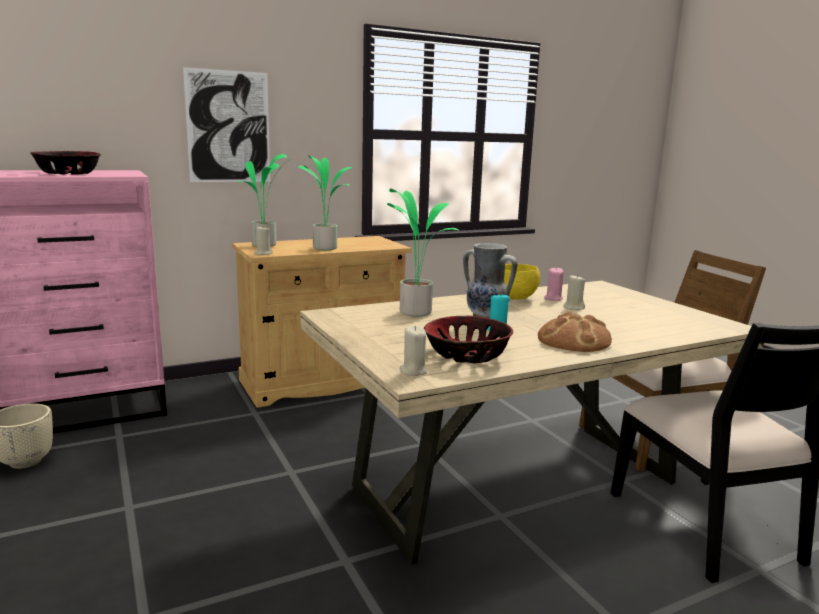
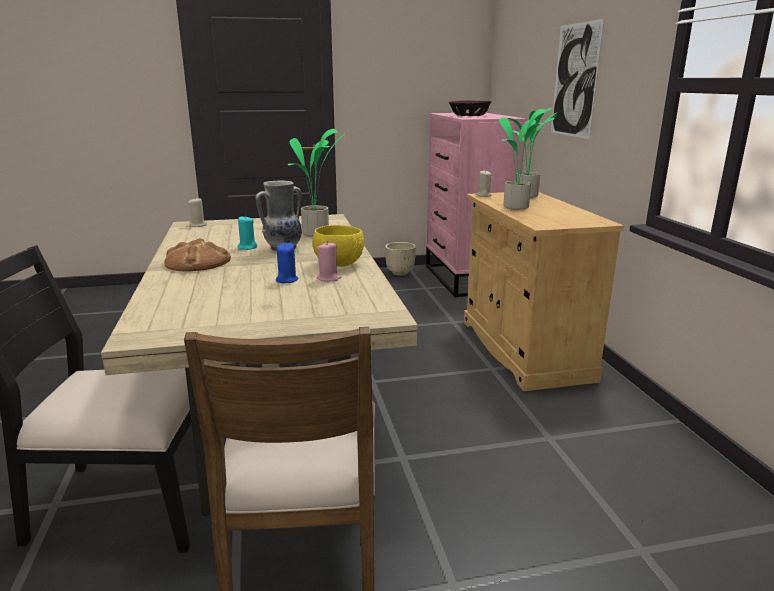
camera: 105 degrees right, 5 degrees up
bowl [424,316,513,363] -> none
beige candle [563,275,585,310] -> blue candle [276,243,298,283]

